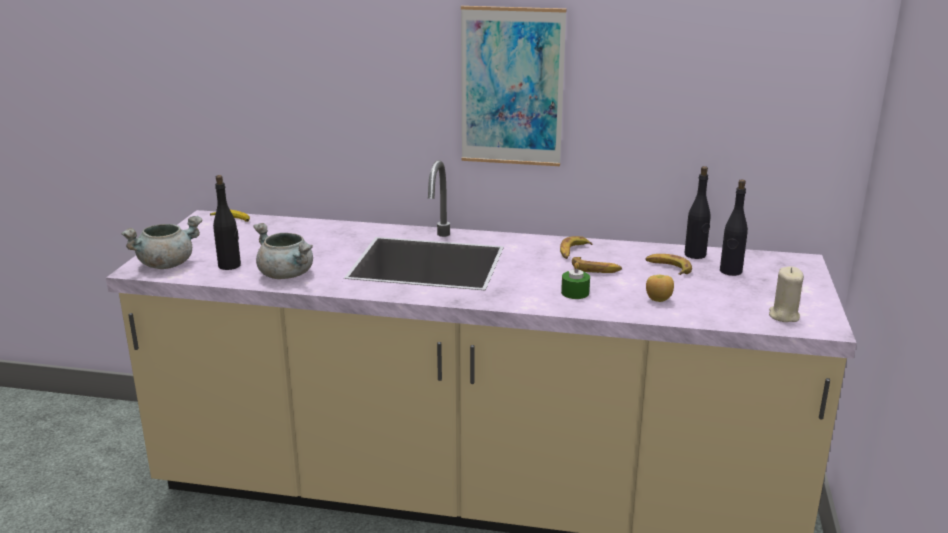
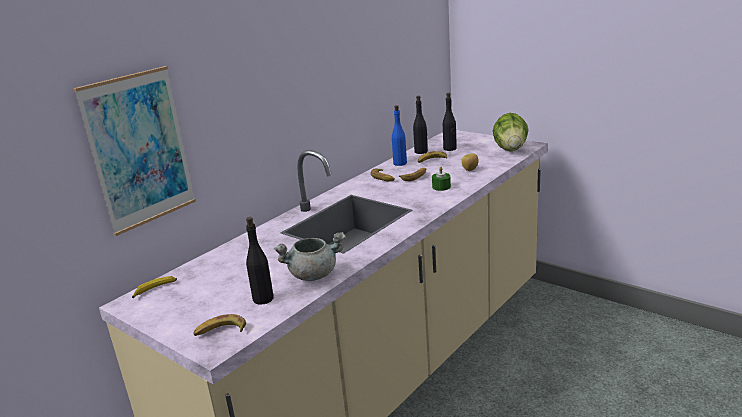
camera: 60 degrees left, 0 degrees up
grey cooking pot [121,216,202,269] -> banana [193,314,246,336]
picture [461,6,566,166] -> picture moved to [73,66,196,236]
beige candle [769,267,804,322] -> lettuce [493,113,529,151]
none -> blue bottle [392,105,407,166]

